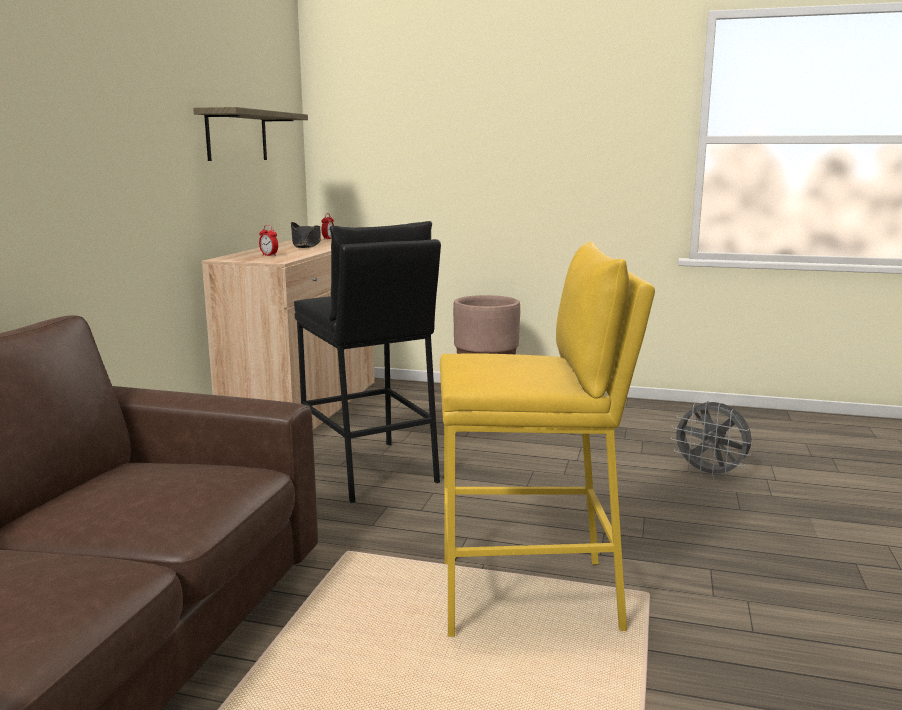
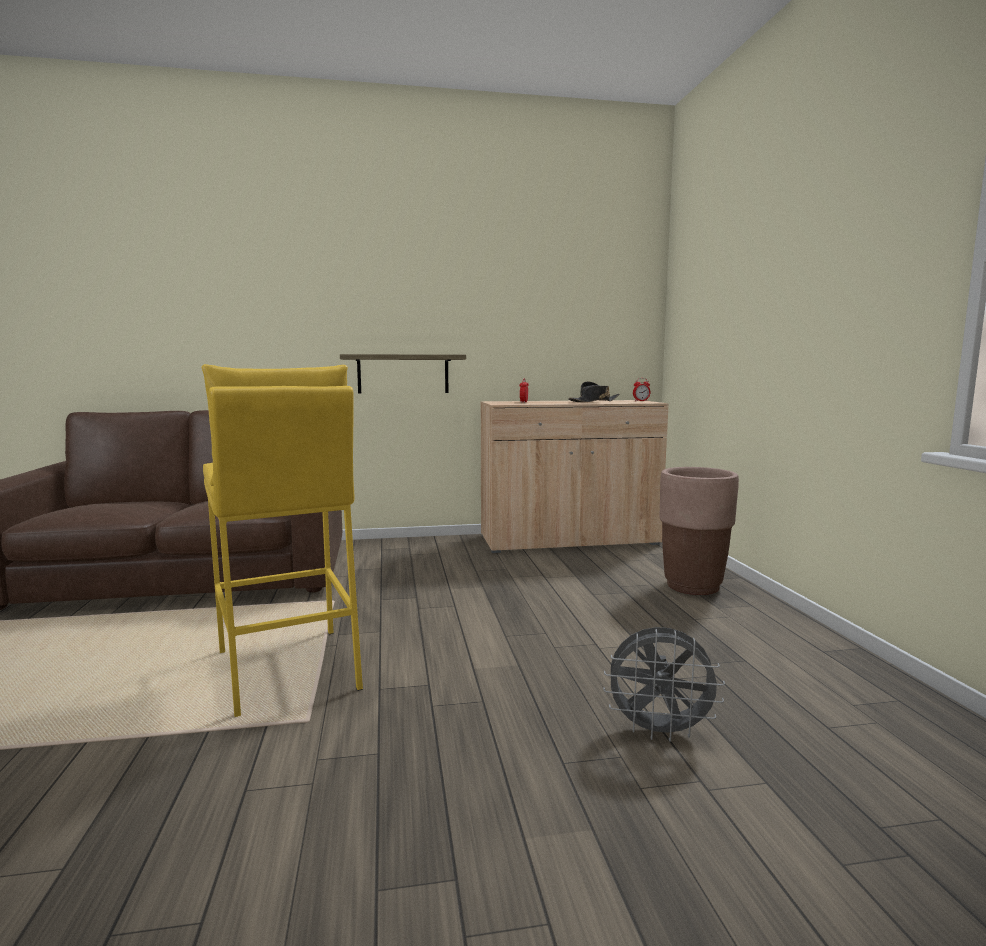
camera: 65 degrees right, 5 degrees down
shelf [193,107,308,161] -> shelf moved to [340,354,466,394]
black stool [294,221,441,503] -> none
grey fan [671,401,753,479] -> grey fan turned 90 degrees counterclockwise [603,627,725,742]

